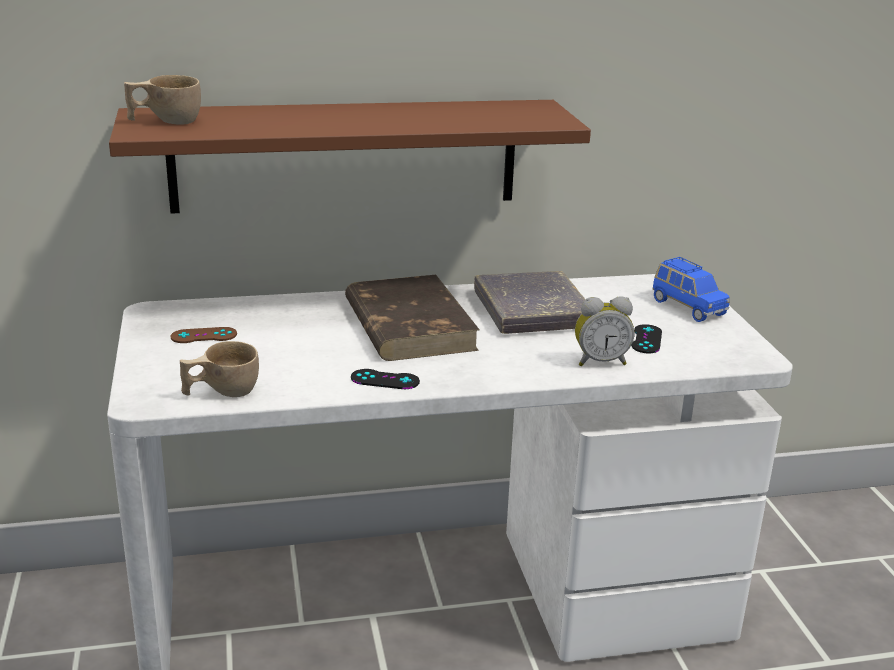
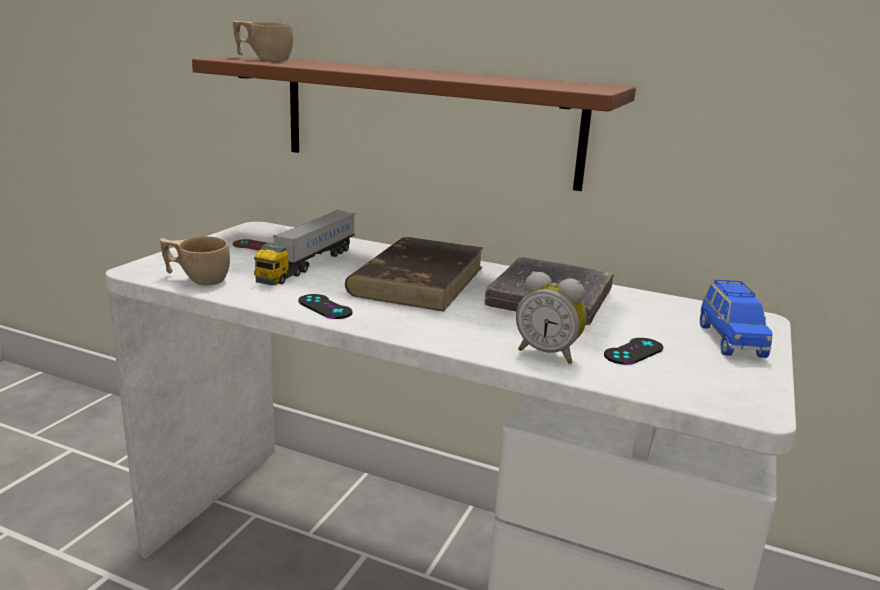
camera: 35 degrees right, 5 degrees down
none -> toy truck [254,210,355,286]

